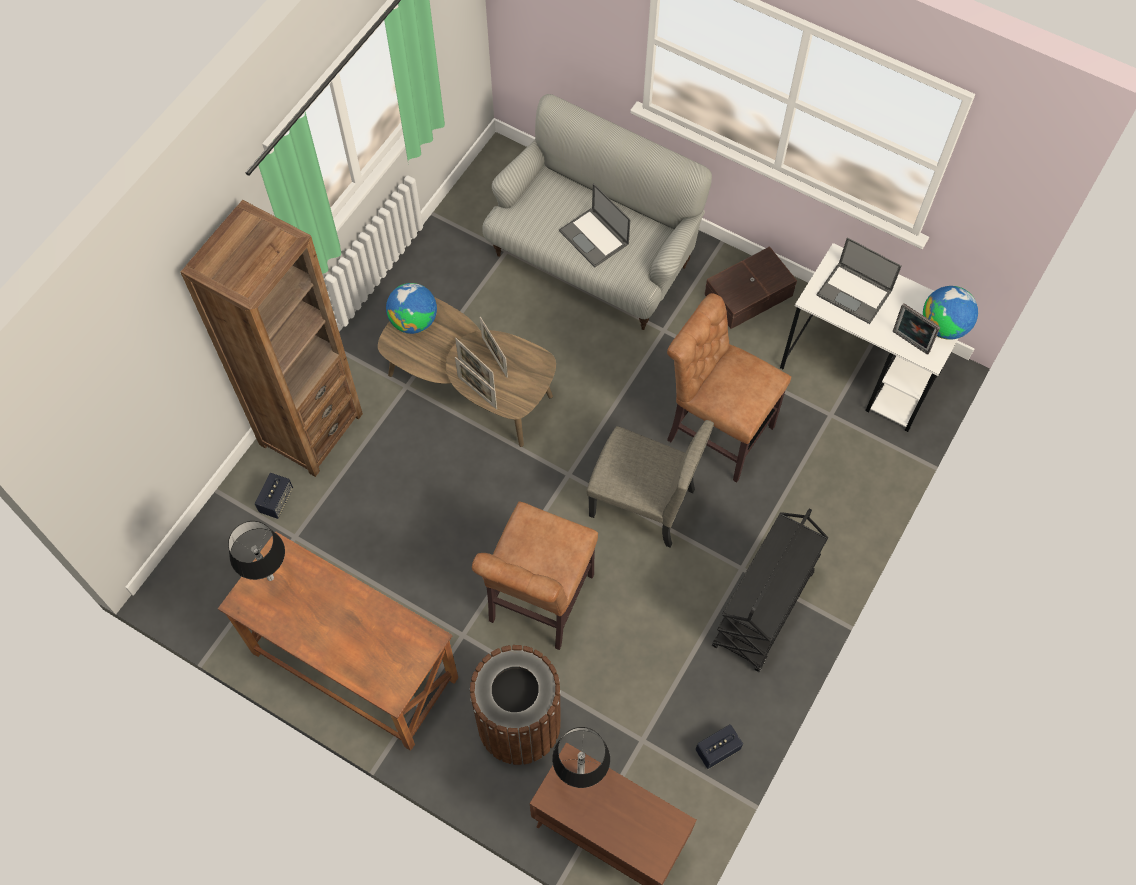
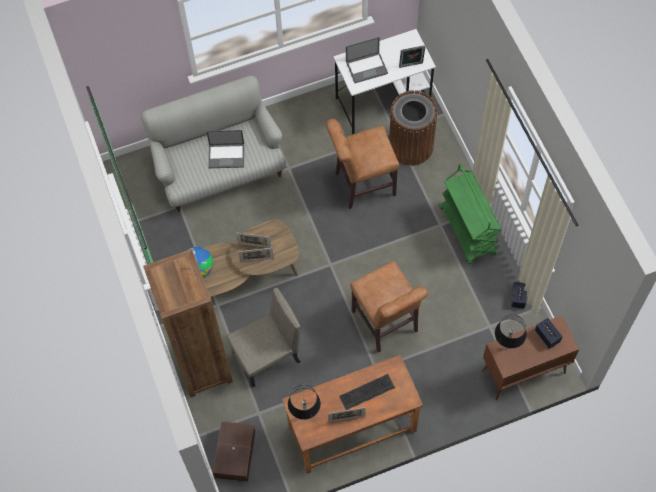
camera: 50 degrees left, 0 degrees up
speaker [255,473,293,519] -> speaker moved to [535,318,563,349]
picture frame [455,357,497,409] -> picture frame moved to [328,407,366,422]
brown trash can [469,645,561,765] -> brown trash can moved to [389,90,438,166]
beige chair [586,420,714,548] -> beige chair moved to [227,288,301,387]
brown storage box [704,246,797,329] -> brown storage box moved to [213,421,255,482]
black cart [712,508,828,672] -> green cart [439,164,502,264]
globe [923,286,978,340] -> none
none -> keyboard [339,374,395,410]

